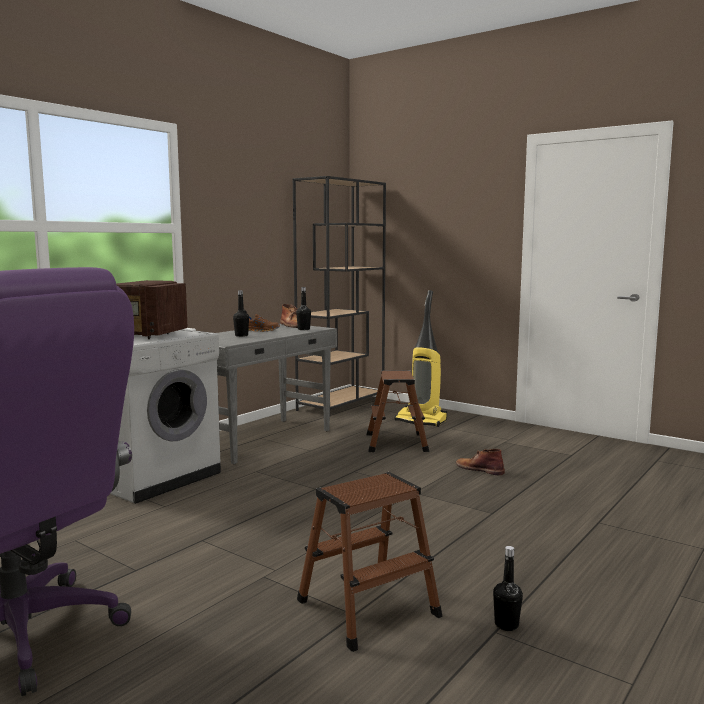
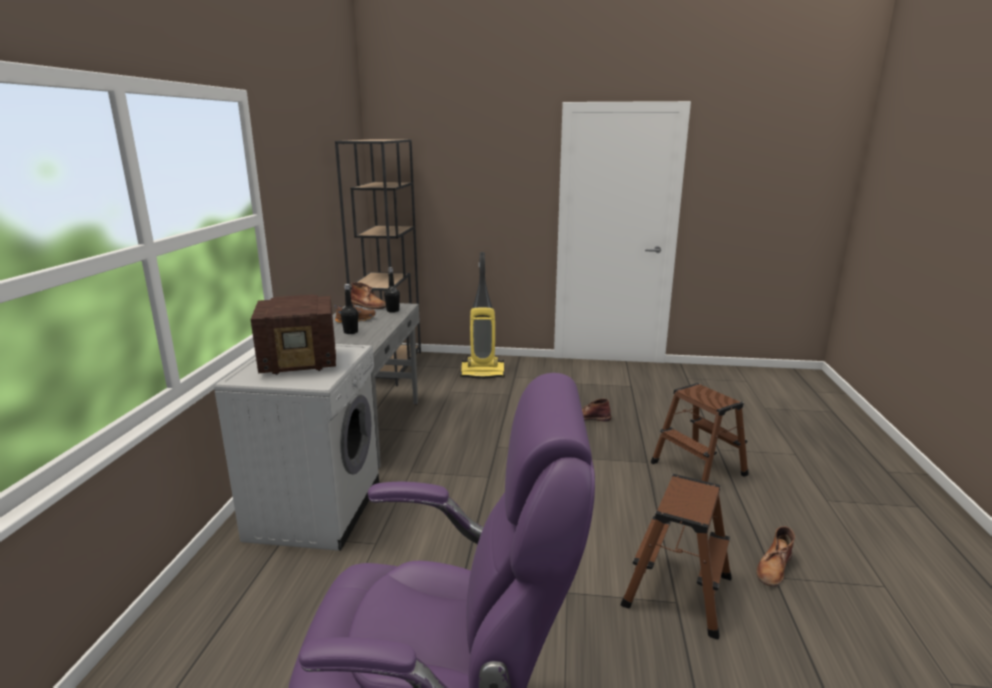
camera: 30 degrees left, 10 degrees up
brown step ladder [366,370,429,452] -> brown step ladder moved to [650,383,749,482]
black bottle [493,546,523,631] -> brown boot [756,527,795,587]

